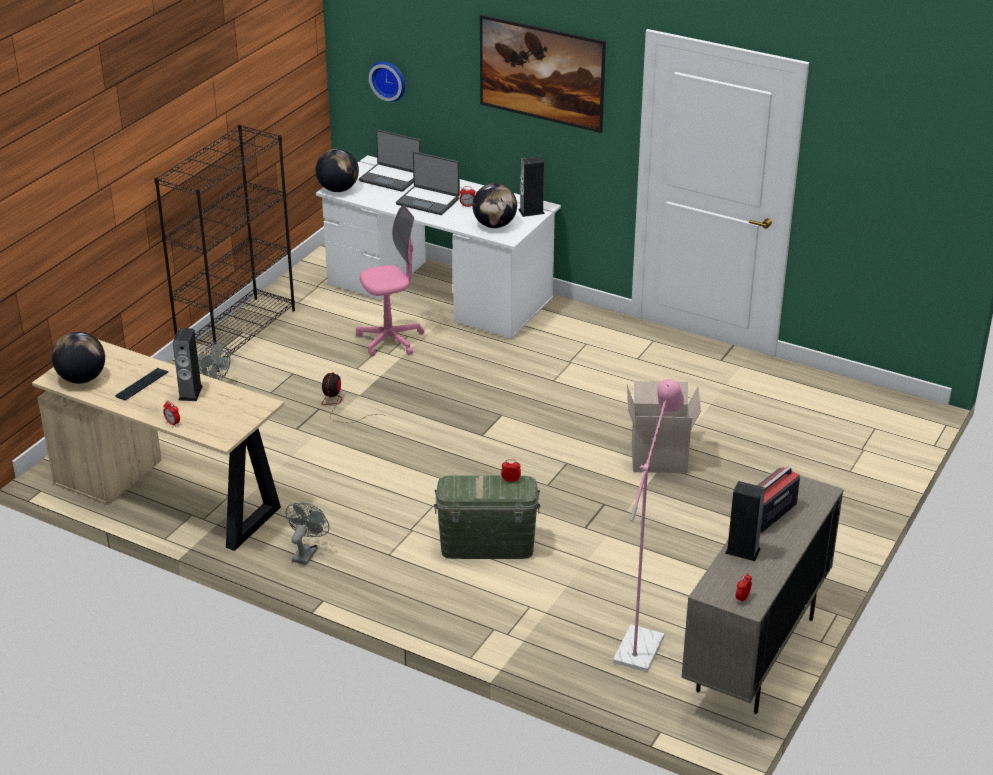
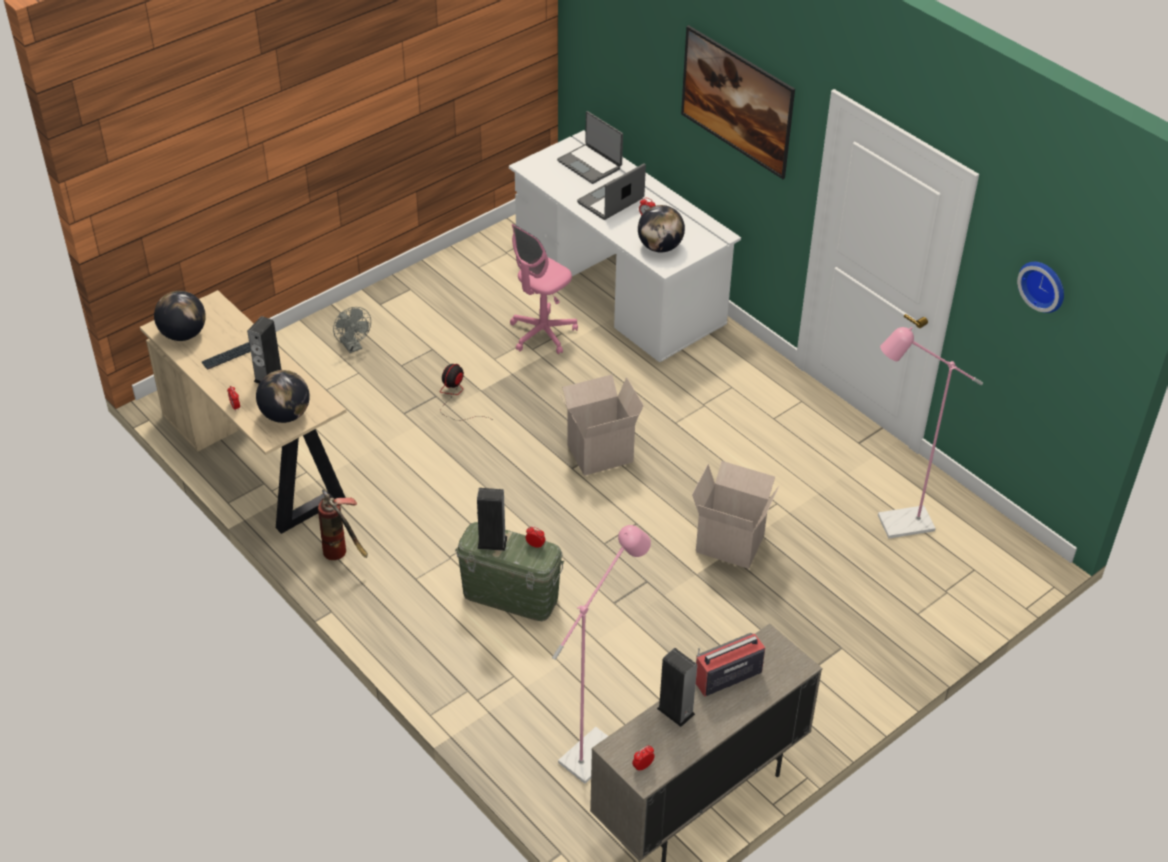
camera: 20 degrees right, 10 degrees up
black bookcase [154,125,295,372] -> none
grey fan [285,503,329,565] -> fire extinguisher [318,489,368,560]
globe [316,149,359,192] -> globe moved to [256,370,310,423]
pink office chair [356,205,424,356] -> pink office chair turned 135 degrees clockwise [510,224,578,354]
wall clock [369,61,405,102] -> wall clock moved to [1017,262,1064,313]
laptop [396,151,460,215] -> laptop turned 90 degrees clockwise [577,163,646,220]
speaker [519,156,545,217] -> speaker moved to [477,488,507,551]
none -> cardboard box [560,375,644,476]
none -> pink floor lamp [878,327,983,538]

